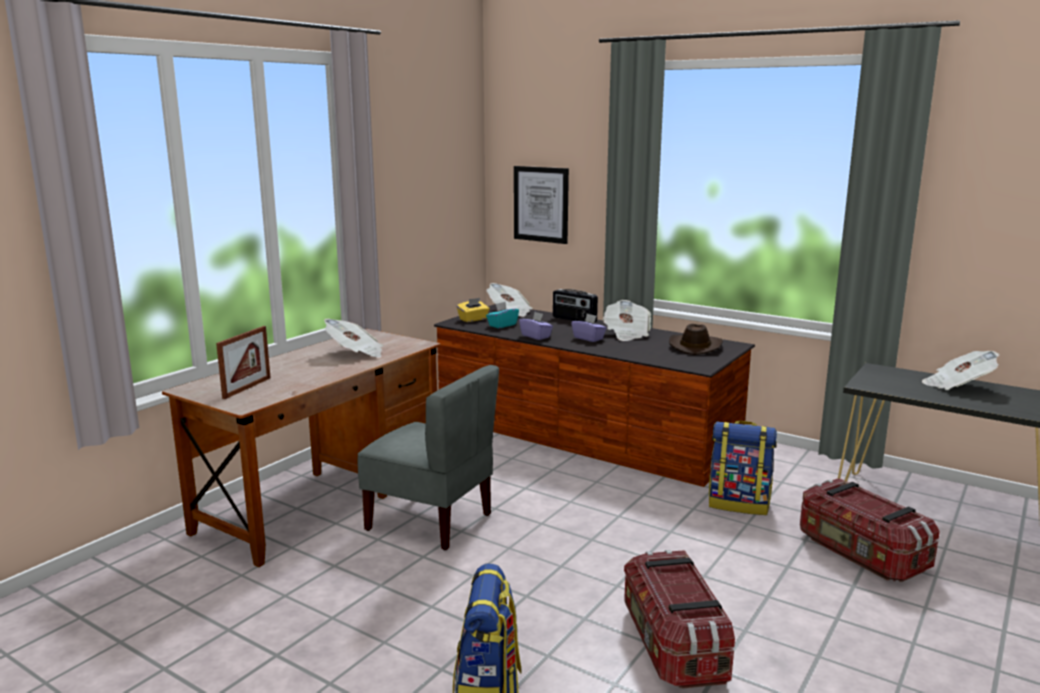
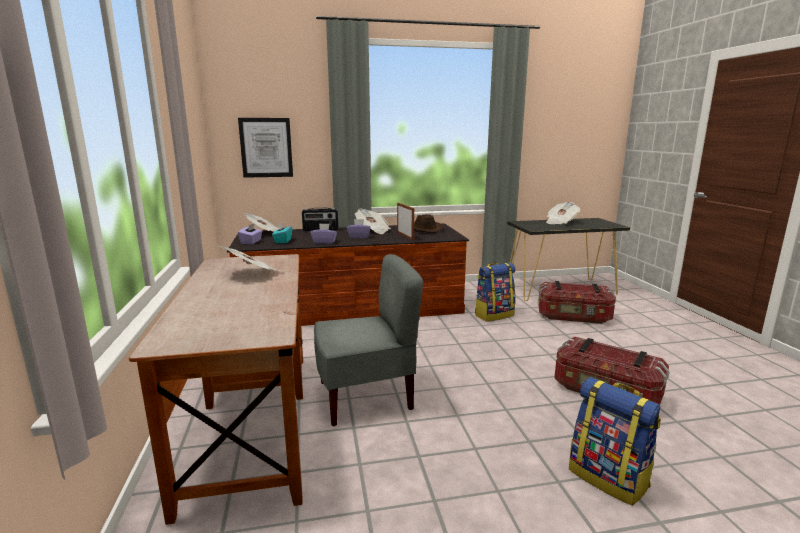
camera: 45 degrees left, 0 degrees up
picture frame [216,326,271,399] -> picture frame moved to [397,203,414,240]
yellow tissue box [457,298,489,322] -> purple tissue box [238,223,262,244]

